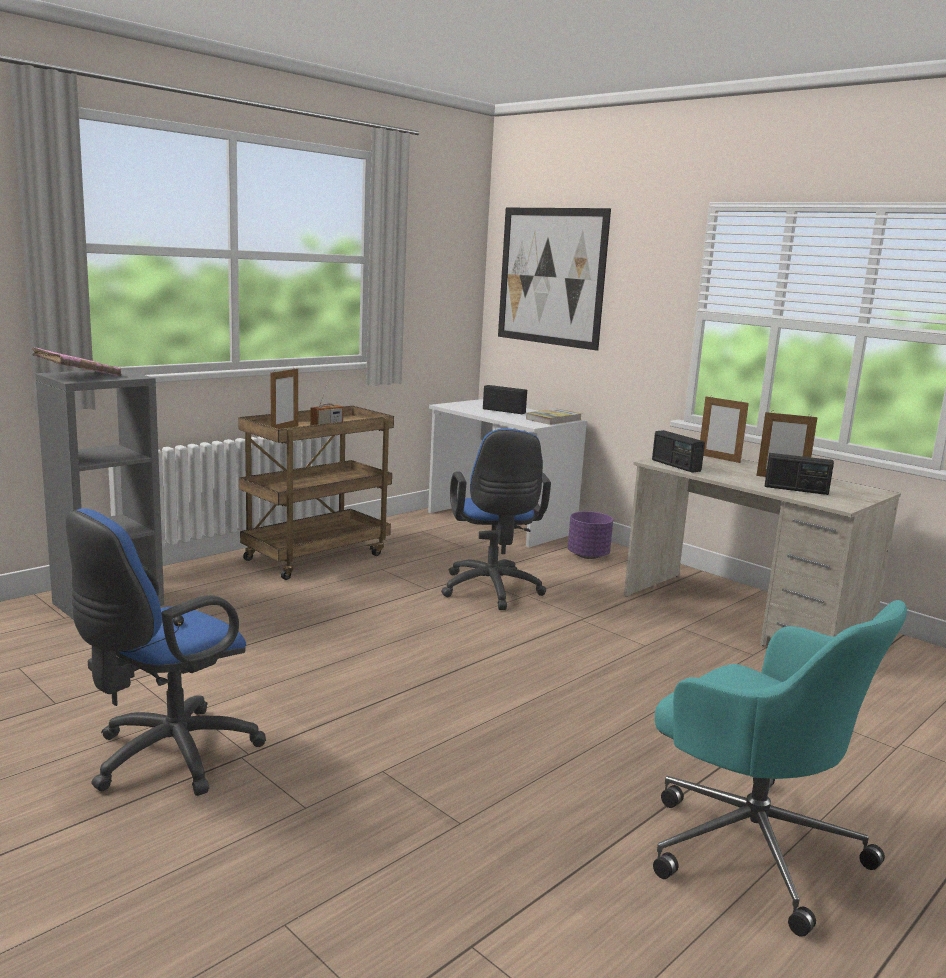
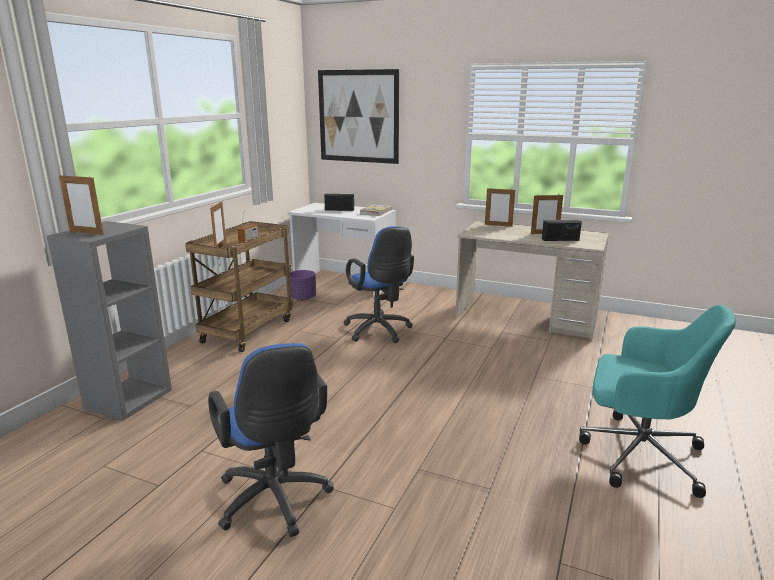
camera: 20 degrees left, 5 degrees up
pink book [32,347,121,377] -> picture frame [59,175,103,235]
blue office chair [66,508,266,796] -> blue office chair turned 45 degrees counterclockwise [208,343,334,537]
purple planter [568,511,613,559] -> purple planter moved to [290,270,316,301]
radio [652,430,705,473] -> none

